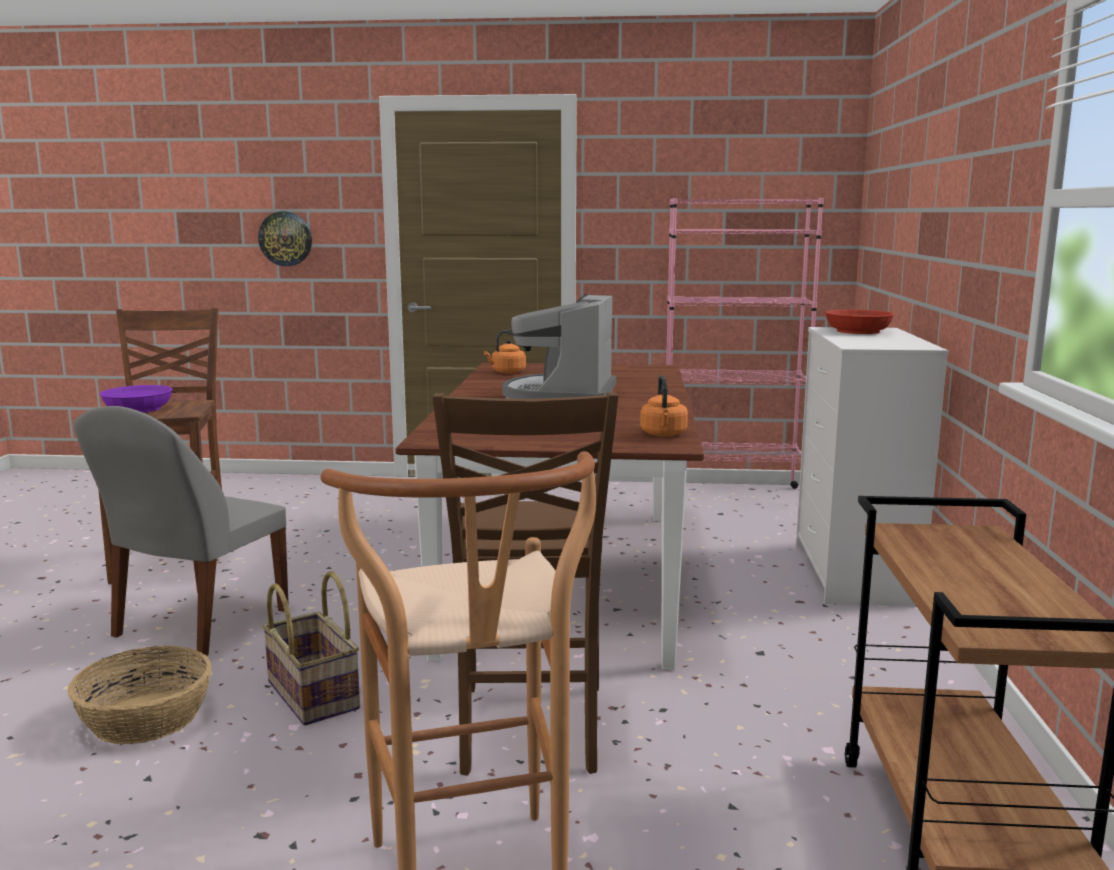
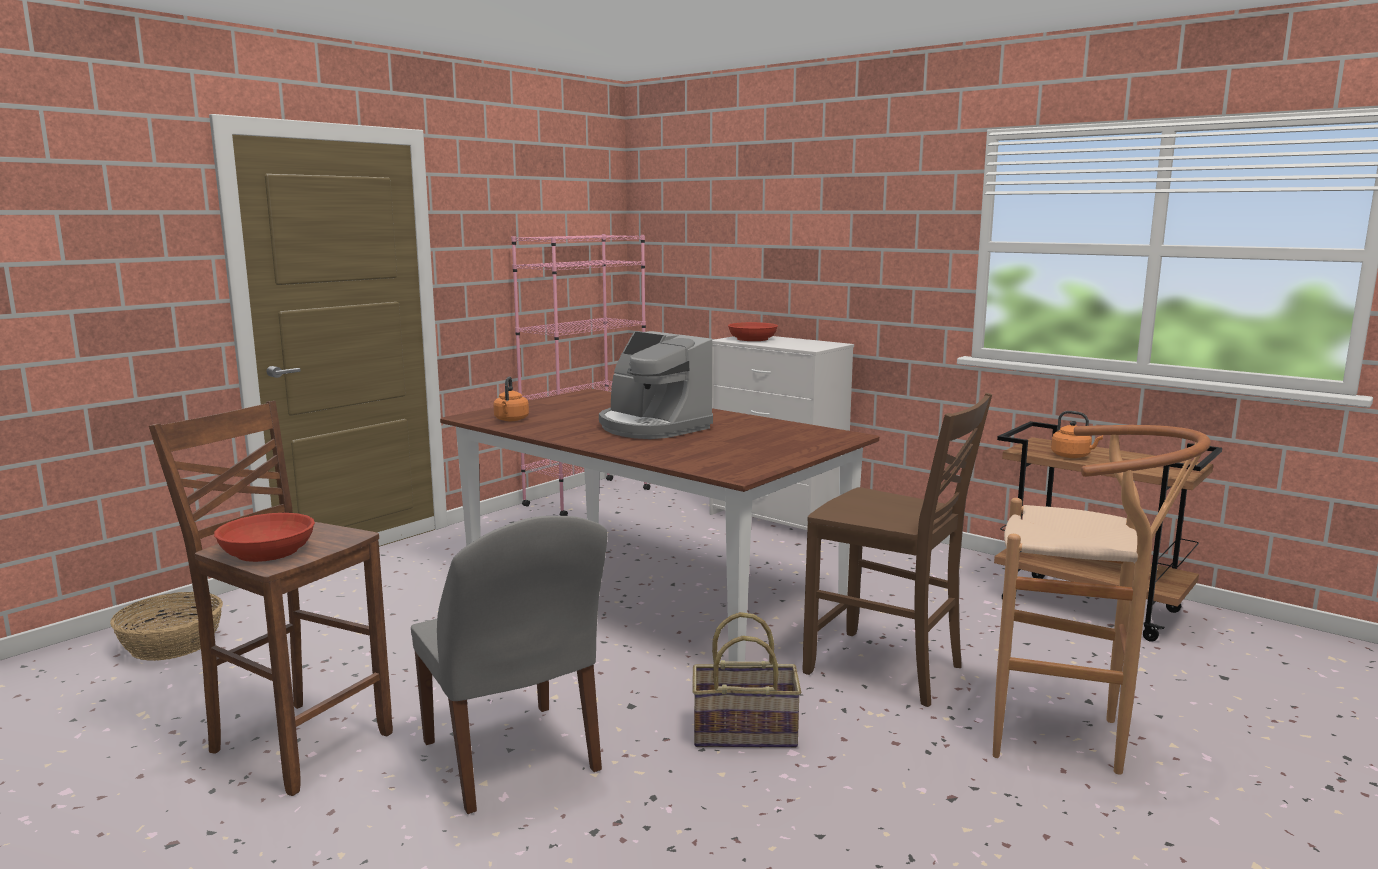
camera: 55 degrees left, 0 degrees up
basket [68,646,212,744] -> basket moved to [110,592,223,661]
purple bowl [100,385,173,413] -> red bowl [214,513,315,562]
wall clock [258,212,312,266] -> none
orange kettle [640,375,688,437] -> orange kettle moved to [1051,411,1103,458]

